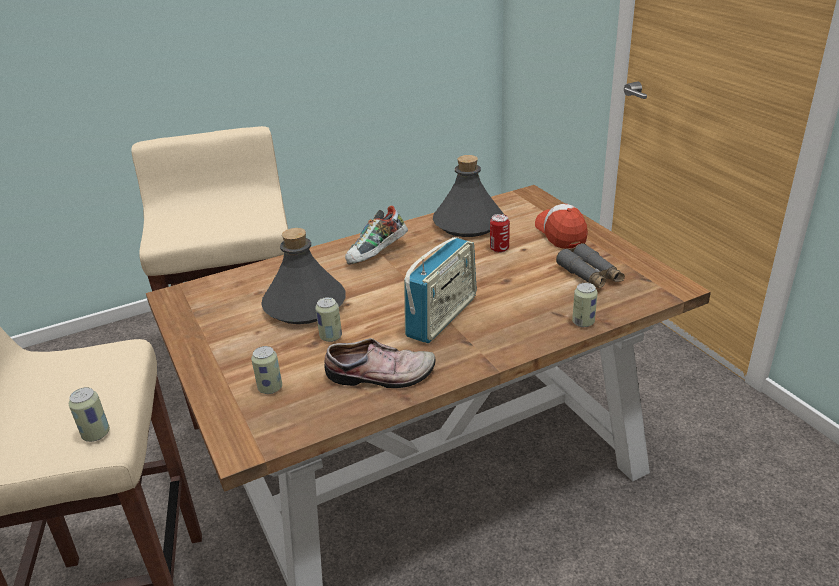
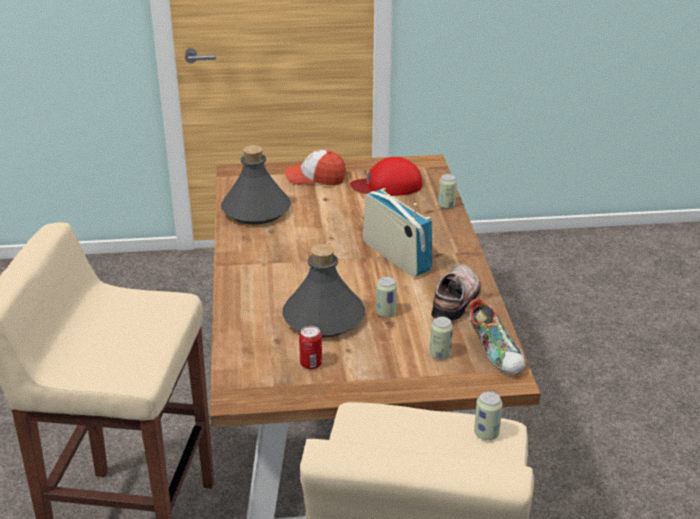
camera: 70 degrees left, 0 degrees up
shoe [345,205,408,265] -> shoe moved to [469,298,526,375]
can [490,214,510,253] -> can moved to [299,326,322,370]
grey binoculars [556,243,625,289] -> red cap [350,157,422,196]

